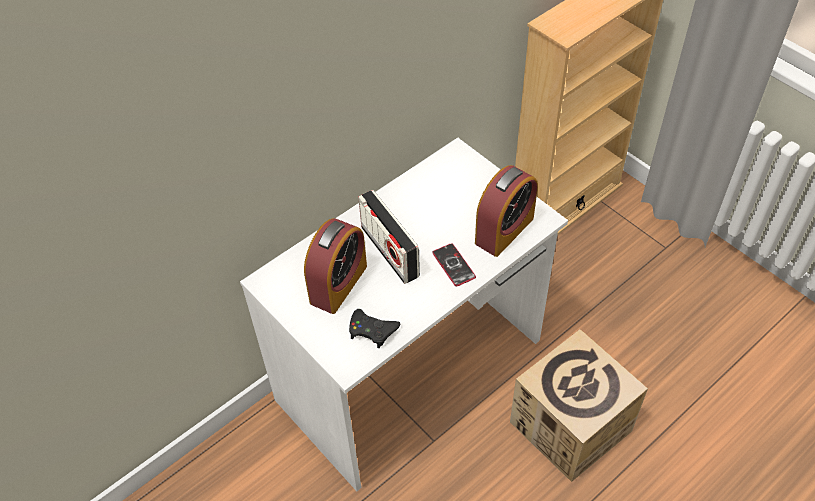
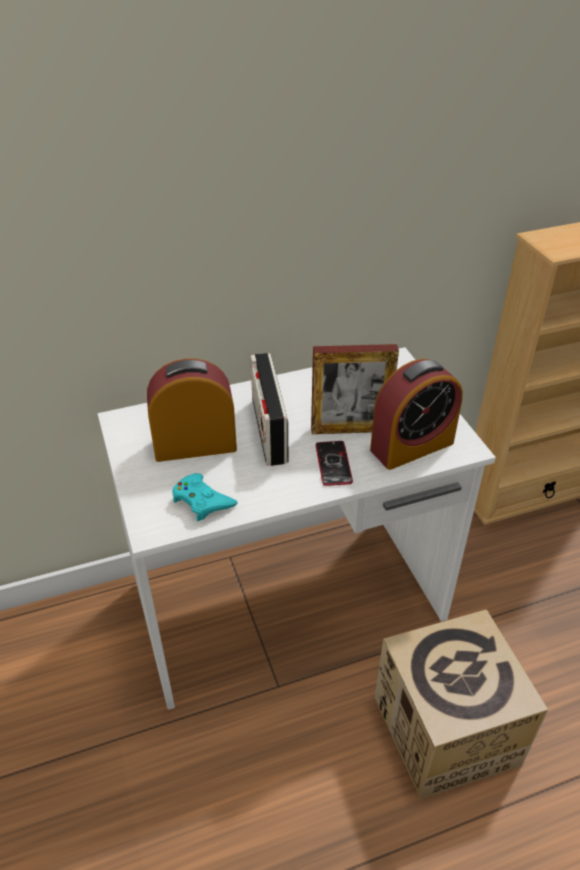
camera: 20 degrees right, 10 degrees down
alarm clock [304,218,367,314] -> alarm clock turned 150 degrees counterclockwise [147,359,237,462]
black game controller [349,309,400,348] -> turquoise game controller [172,473,238,521]
none -> picture frame [311,344,399,434]

